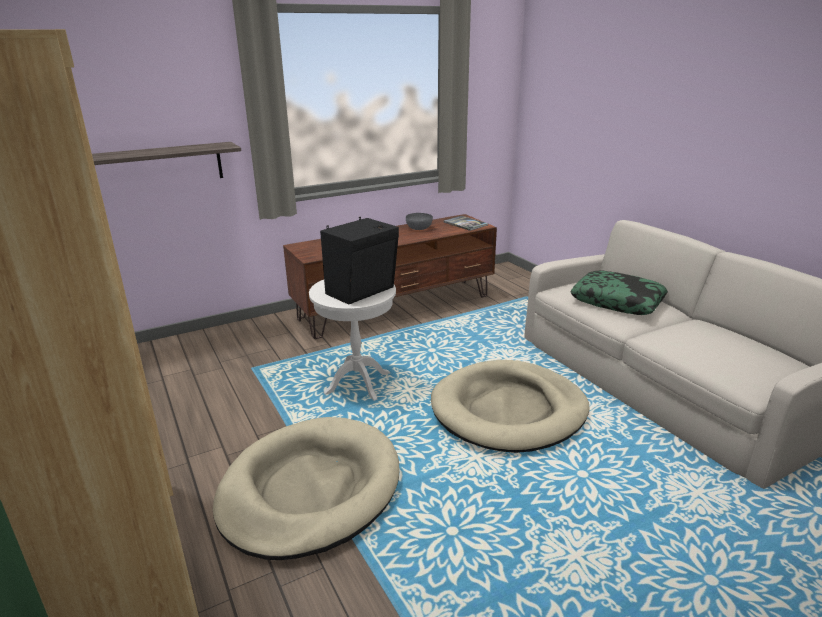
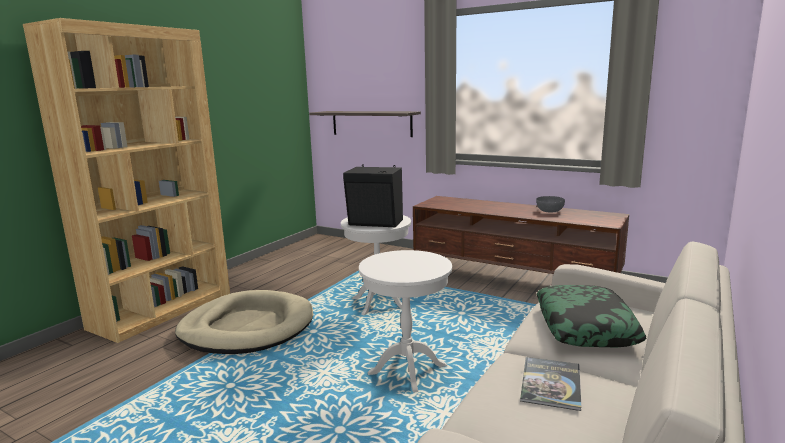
camera: 60 degrees right, 10 degrees down
beige dog bed [431,360,590,453] -> white side table [359,250,452,393]
book [443,216,488,231] -> book moved to [520,357,581,411]

